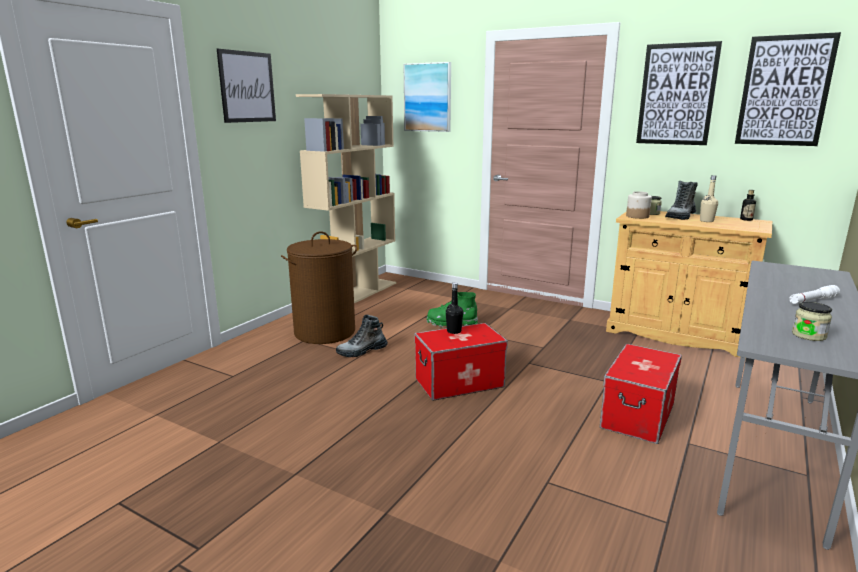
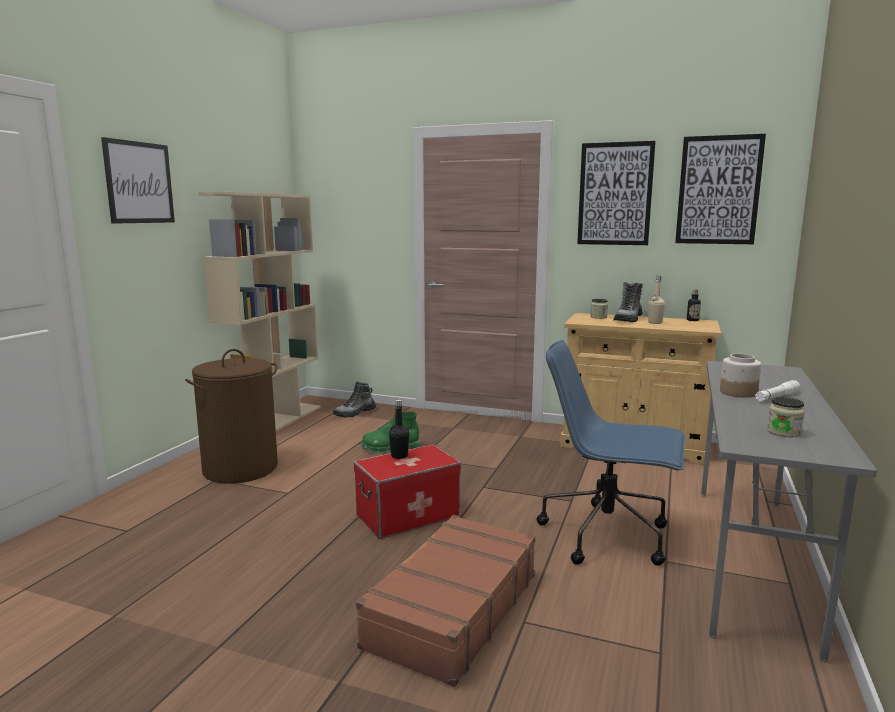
camera: 10 degrees left, 5 degrees down
boot [336,315,388,357] -> boot moved to [333,382,377,418]
picture [404,62,451,132] -> none
storage box [600,344,682,444] -> blue office chair [537,340,685,566]
jar [626,191,652,219] -> jar moved to [720,354,761,398]
none -> brown suitcase [356,515,536,687]

